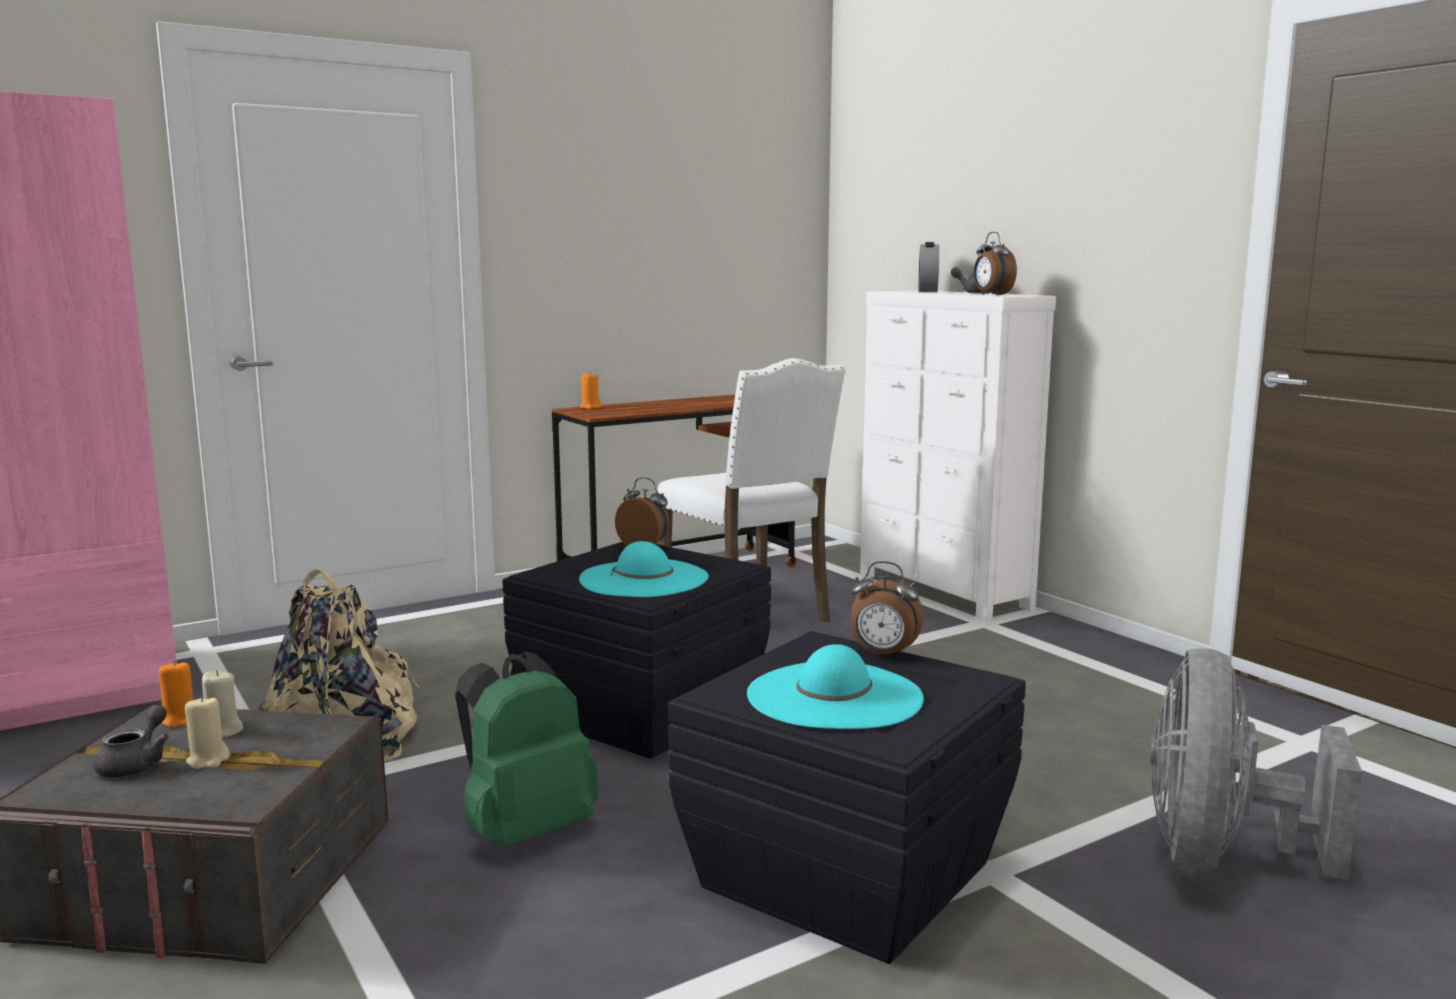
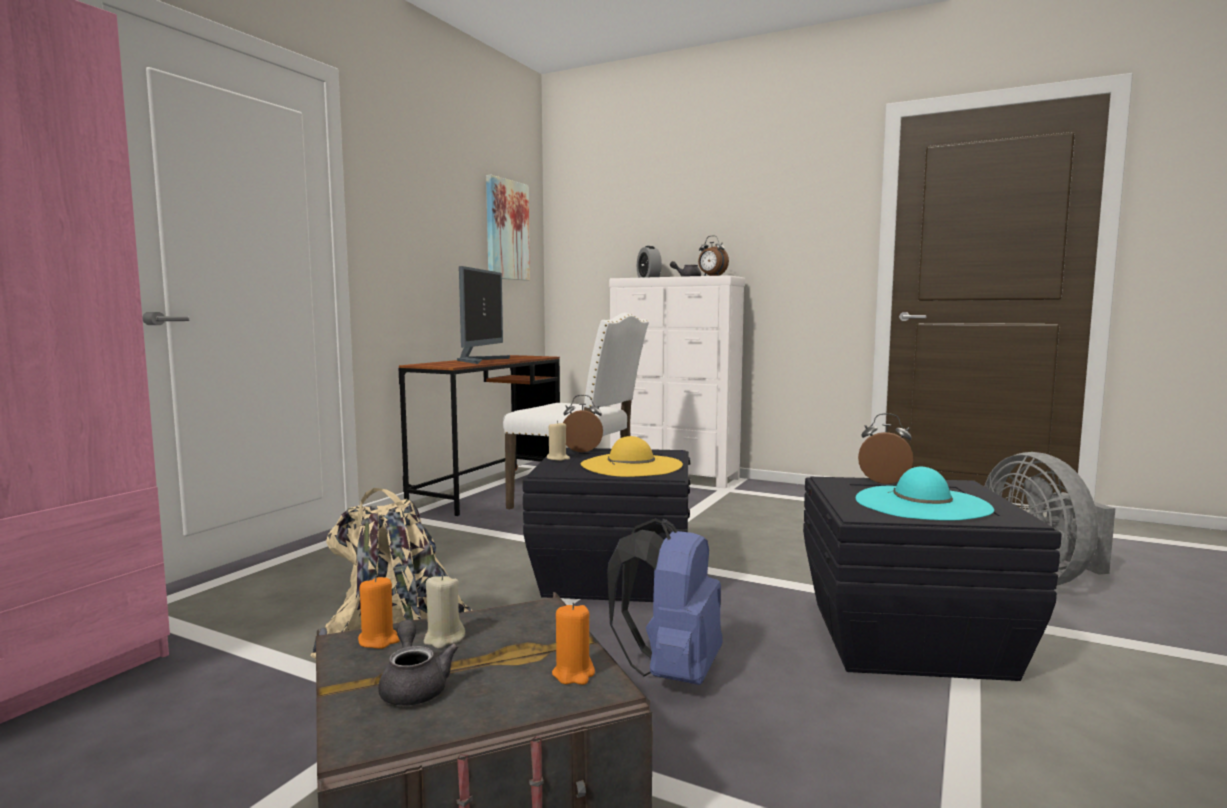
camera: 30 degrees left, 5 degrees down
beige candle [185,696,230,769] -> beige candle moved to [547,421,570,461]
green backpack [455,652,599,848] -> blue backpack [607,518,723,685]
turquoise hat [579,541,709,597] -> yellow hat [581,436,683,477]
orange candle [580,374,602,409] -> orange candle moved to [552,603,595,685]
alarm clock [851,561,924,658] -> alarm clock turned 150 degrees counterclockwise [858,413,914,484]
none -> monitor [457,266,510,364]
none -> picture [486,175,530,281]

